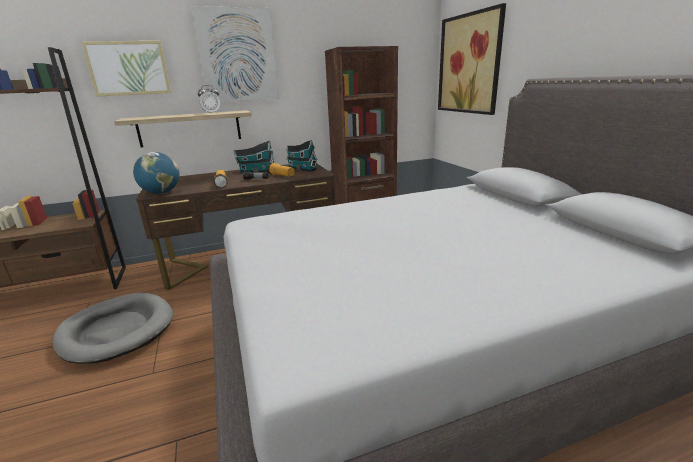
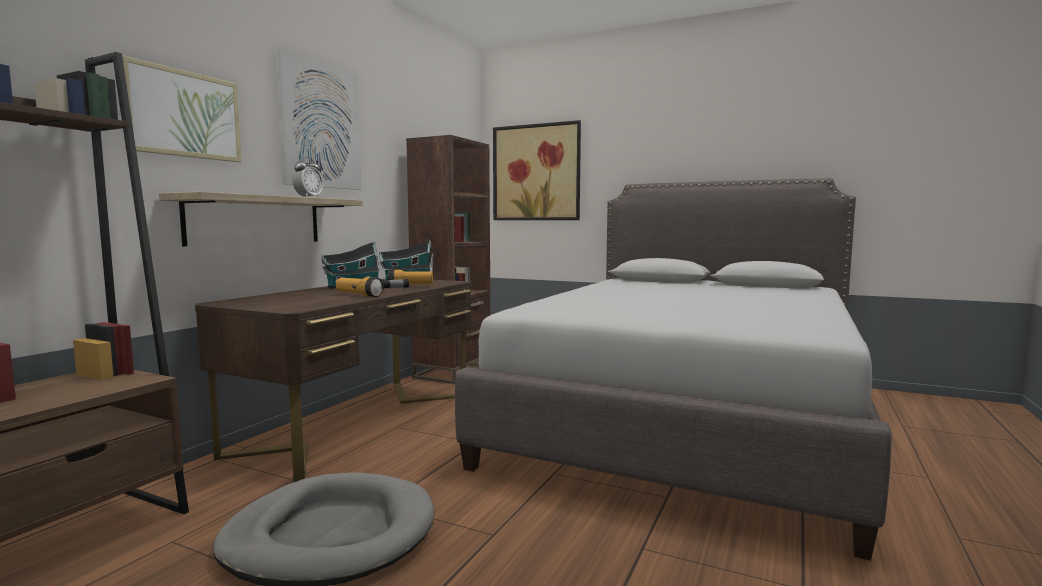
camera: 45 degrees left, 15 degrees down
globe [133,152,180,194] -> none

